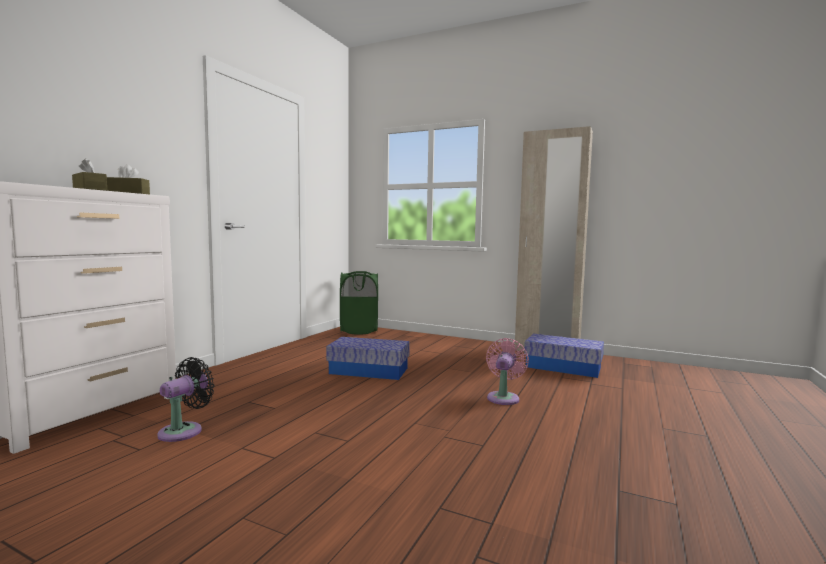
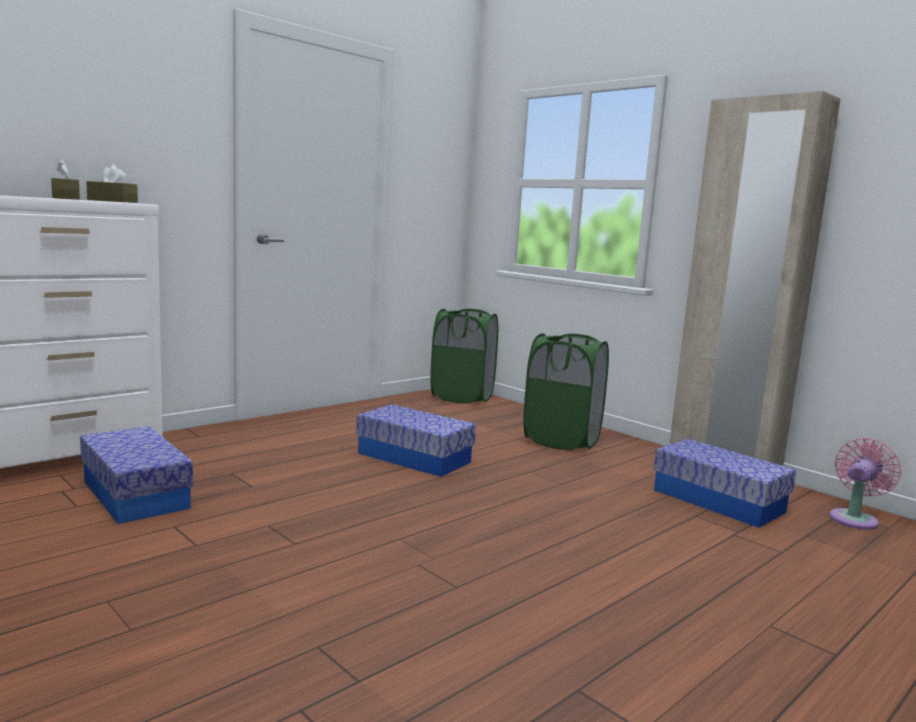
camera: 20 degrees right, 5 degrees up
black fan [157,357,215,442] -> storage box [80,426,193,524]
pink fan [486,338,529,405] -> pink fan moved to [829,438,902,530]
none -> green laundry basket [523,333,609,450]

